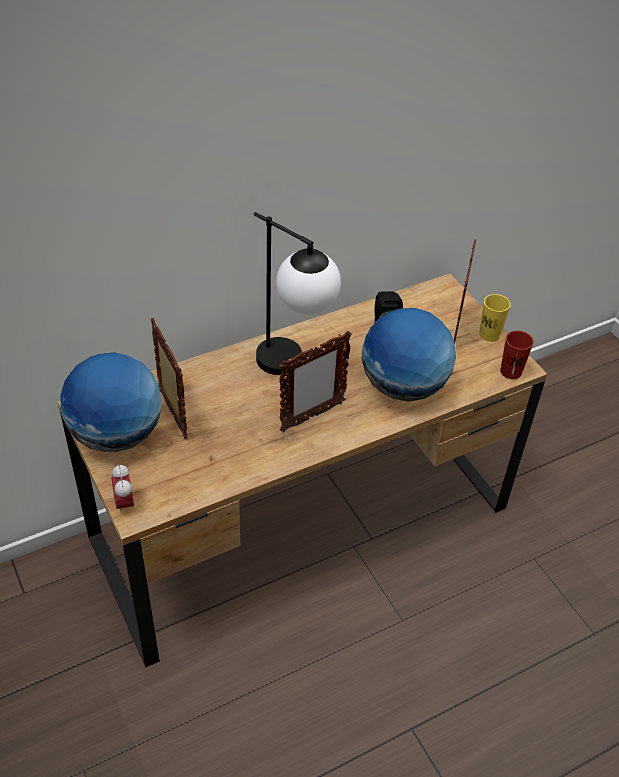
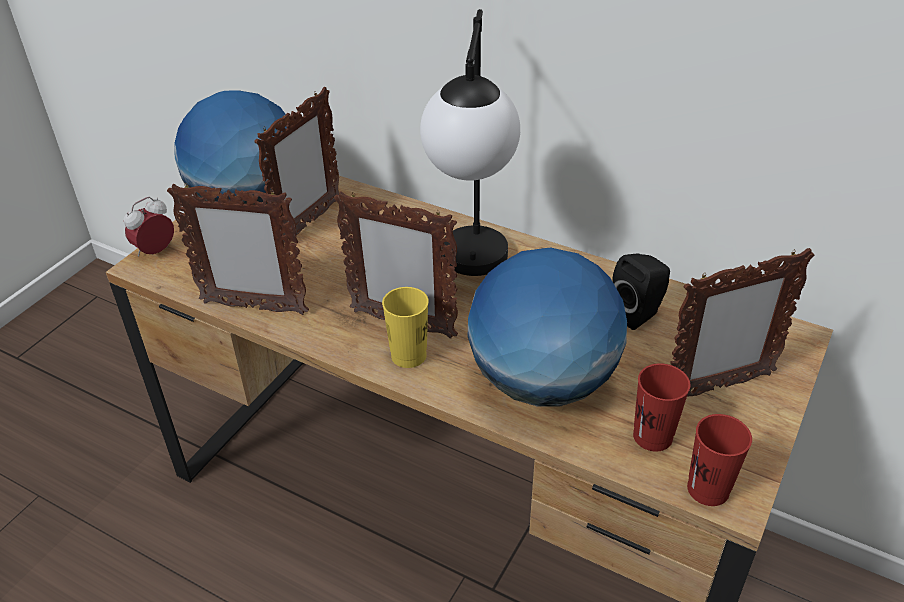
camera: 60 degrees right, 5 degrees down
yellow cup [479,294,511,342] -> yellow cup moved to [382,287,429,368]
none -> picture frame [167,183,309,315]
none -> red cup [633,363,691,452]

